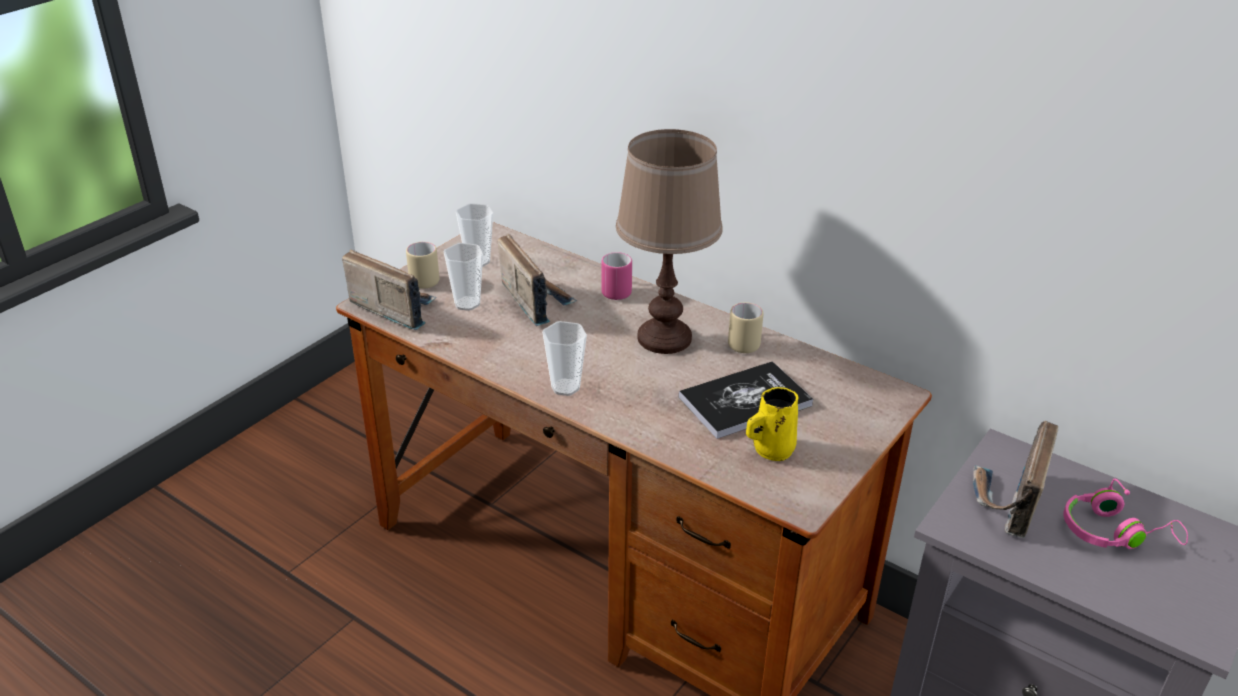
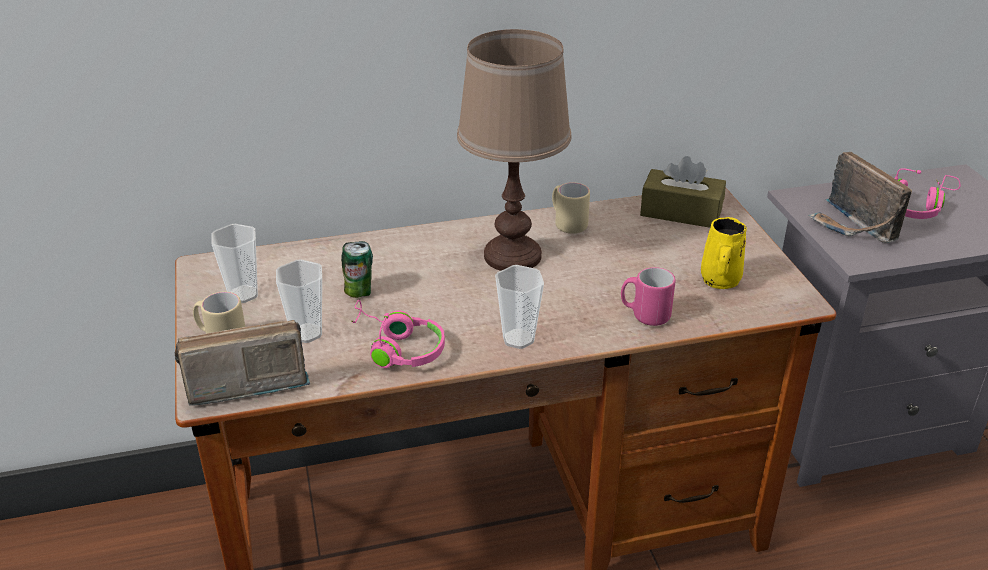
camera: 50 degrees left, 0 degrees up
radio [497,234,577,326] -> can [341,241,373,298]
pink mug [601,252,632,300] -> pink mug moved to [621,267,676,326]
book [679,361,813,439] -> none
none -> pink headphones [351,300,445,368]
none -> brown tissue box [640,156,726,228]

